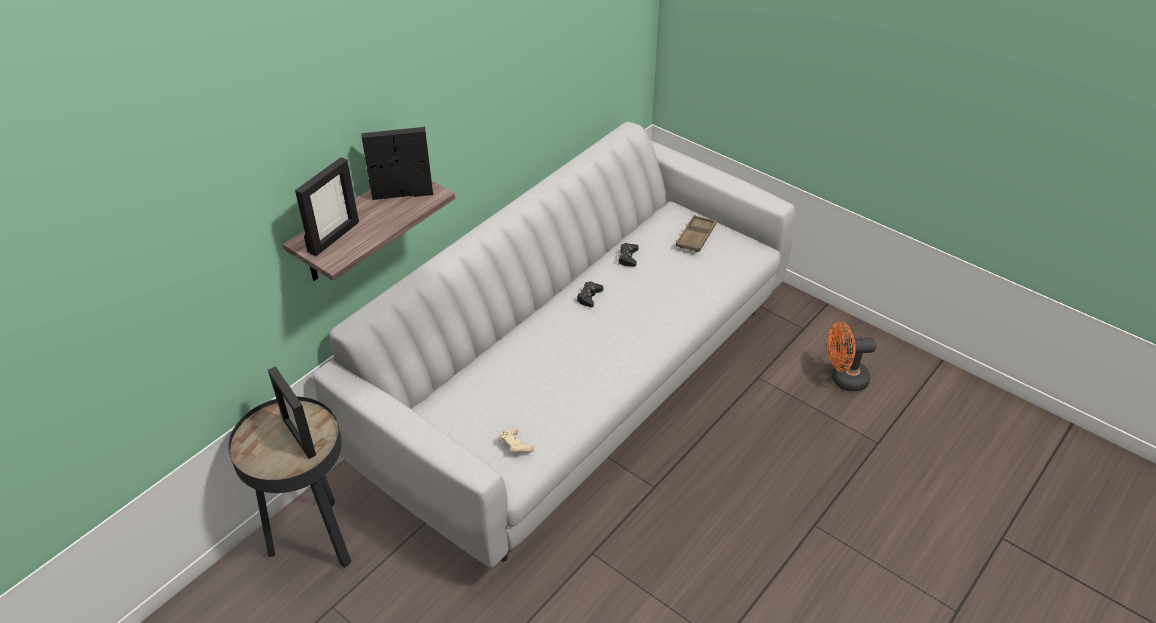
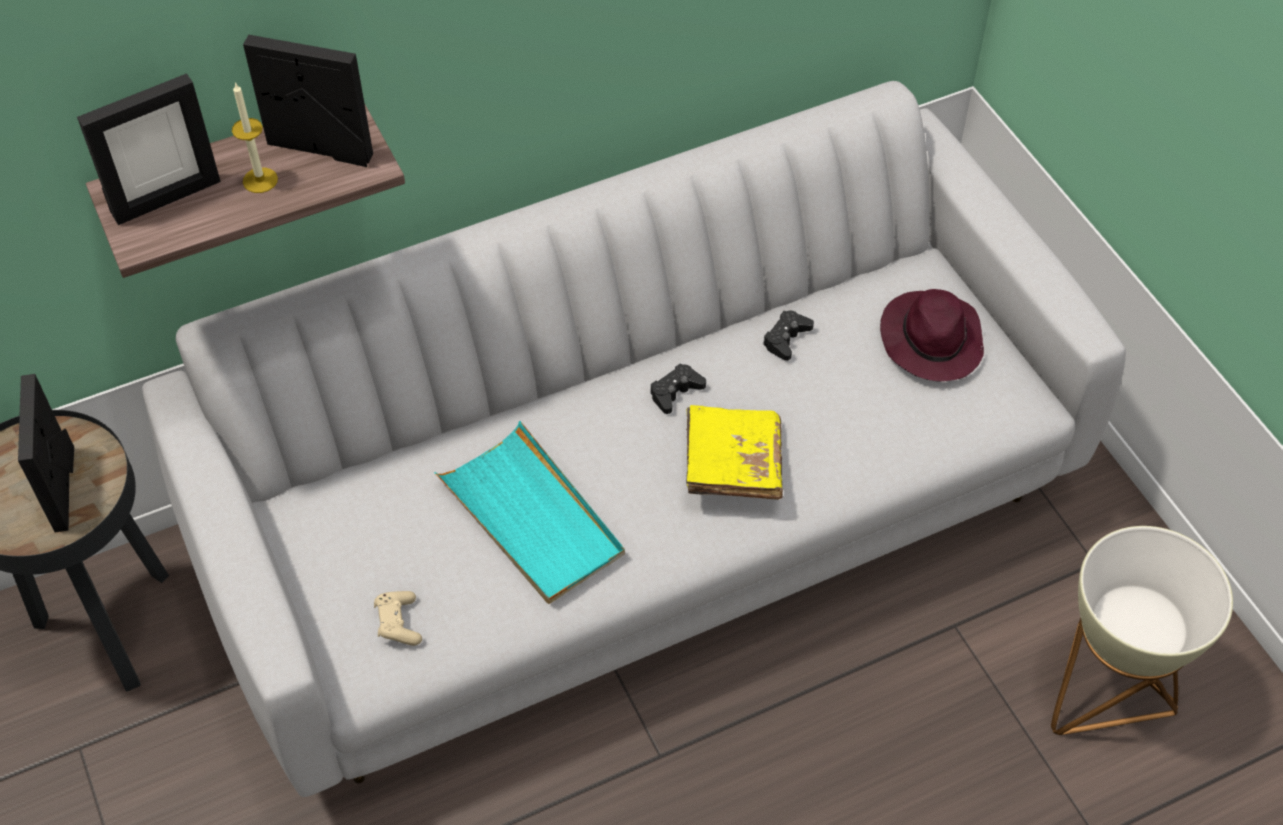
camera: 25 degrees right, 10 degrees up
brown tray [676,215,717,252] -> purple hat [880,289,984,382]
orange fan [827,322,877,392] -> planter [1051,526,1233,735]
none -> candle [232,82,278,193]
none -> turquoise tray [434,421,625,604]
none -> yellow book [686,405,783,500]

